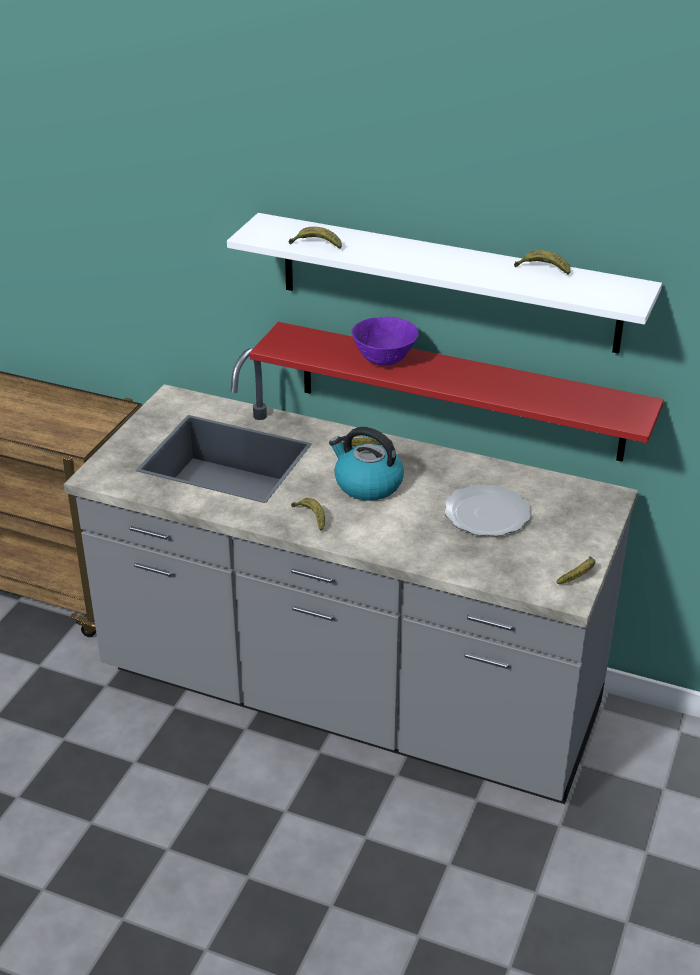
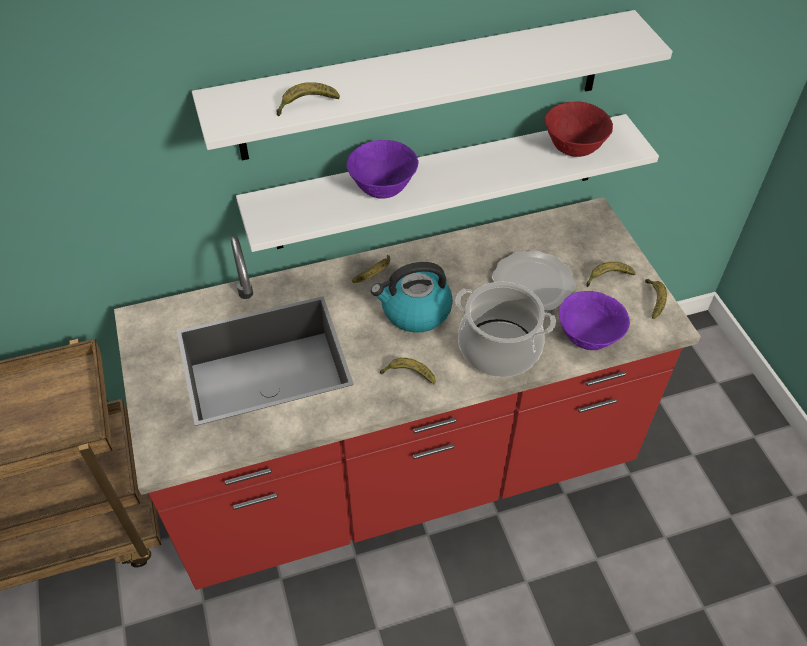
camera: 40 degrees left, 15 degrees up
grey counter [64,348,638,804] -> red counter [114,197,701,590]
red shelf [249,322,664,462] -> white shelf [236,114,659,252]
banana [514,250,570,275] -> banana moved to [587,262,635,287]
none -> cooking pot [455,282,556,377]
none -> red bowl [545,101,613,157]
none -> purple bowl [559,291,630,350]

